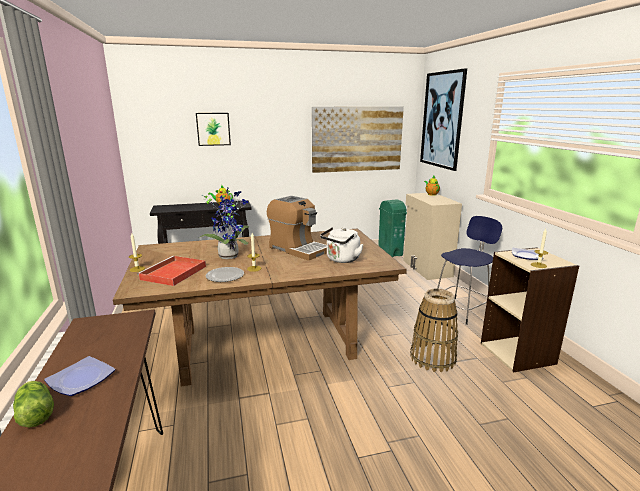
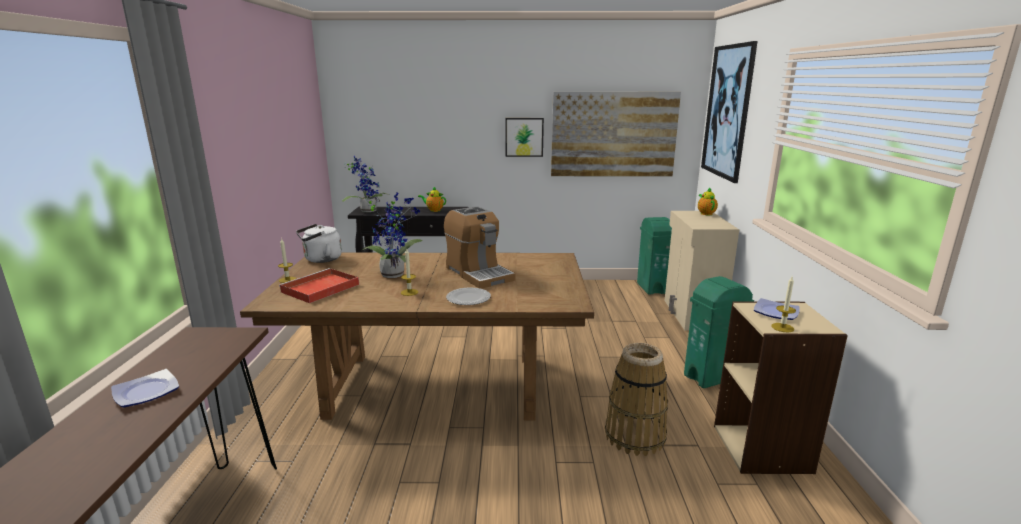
camera: 15 degrees right, 0 degrees up
lettuce [13,381,54,428] -> none
picture [196,113,231,146] -> picture moved to [505,118,544,157]
plate [206,267,244,282] -> plate moved to [446,287,491,305]
white kettle [320,227,364,263] -> white kettle moved to [296,224,342,263]
blue stool [437,216,502,325] -> green trash can [684,276,754,388]
none -> potted plant [342,156,389,212]

